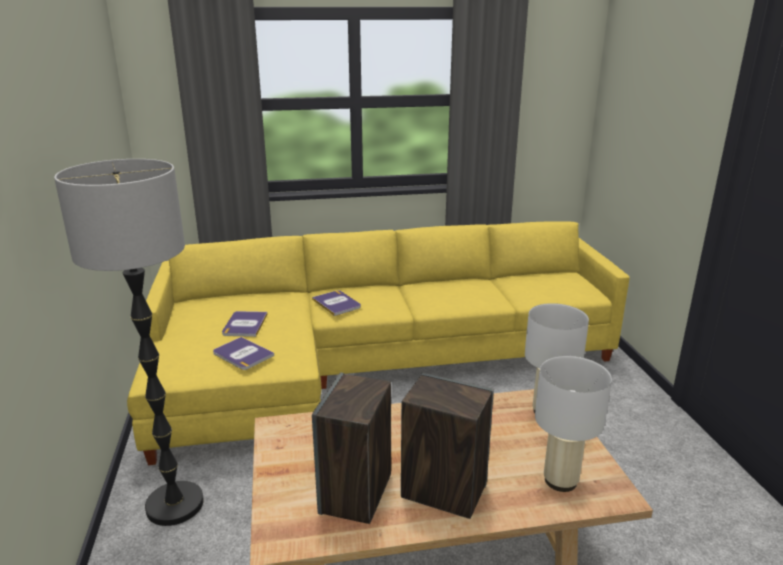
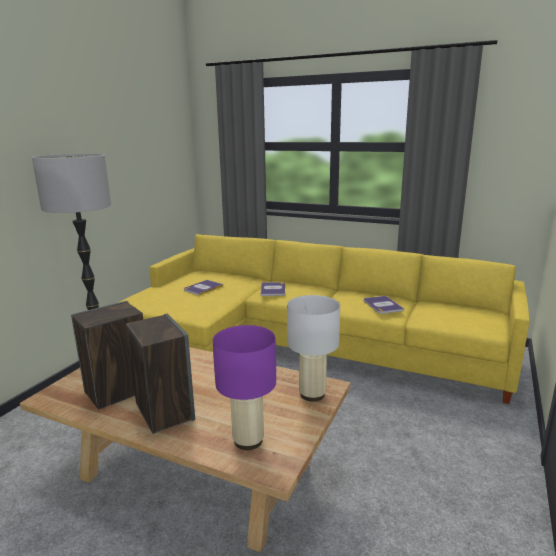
camera: 35 degrees right, 5 degrees down
book [213,337,274,370] -> book moved to [364,296,404,314]
white table lamp [535,356,612,492] -> purple table lamp [213,325,276,450]

